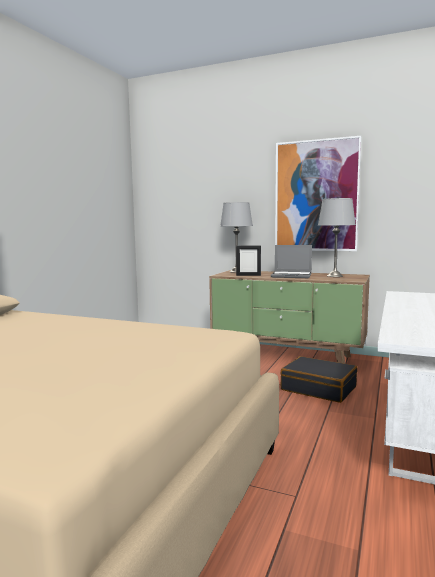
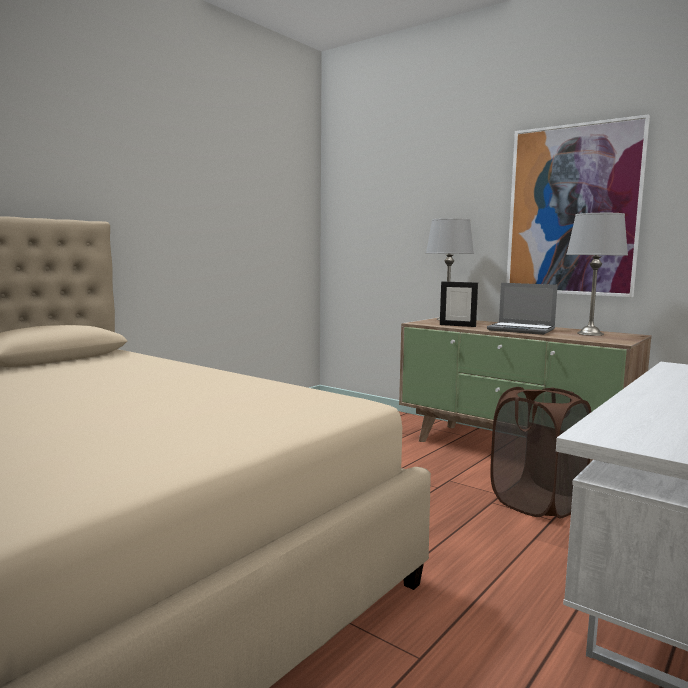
camera: 15 degrees right, 0 degrees up
black suitcase [281,356,358,403] -> brown laundry basket [490,387,591,519]

